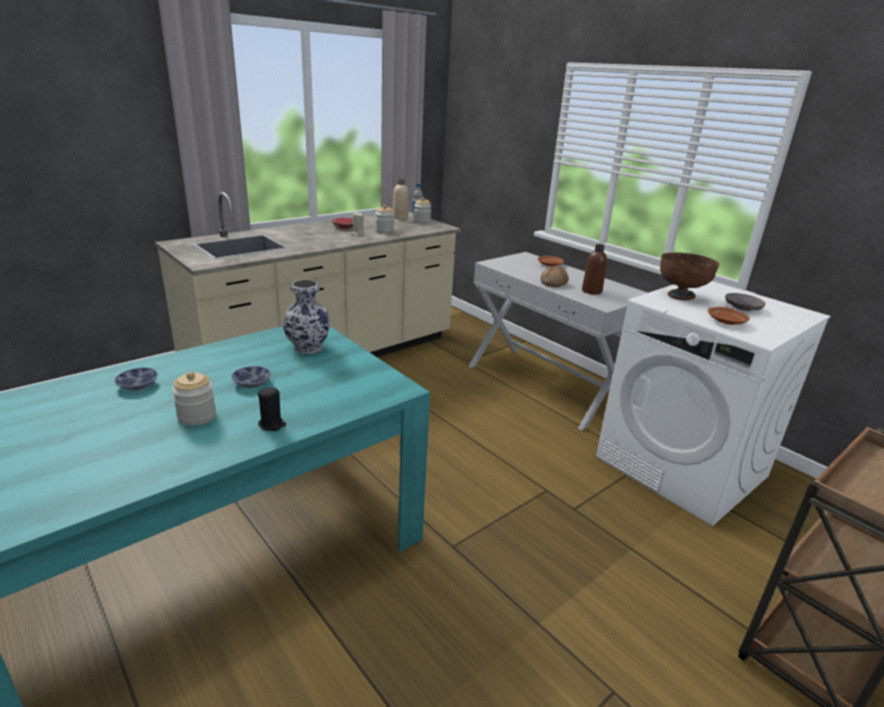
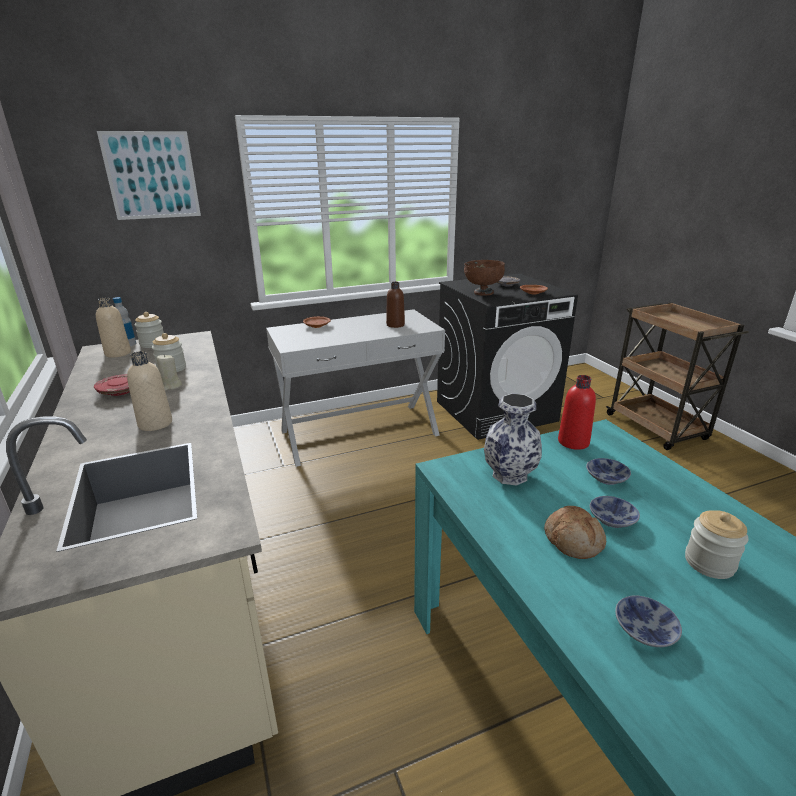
camera: 70 degrees left, 0 degrees up
black candle [258,387,286,431] -> none
bread [540,267,569,287] -> bread moved to [544,506,606,559]
white washing machine [596,281,830,526] -> black washing machine [437,274,578,440]
none -> picture [97,131,201,220]
none -> beige bottle [127,351,172,431]
none -> red bottle [558,375,596,450]
none -> bowl [586,458,631,485]

